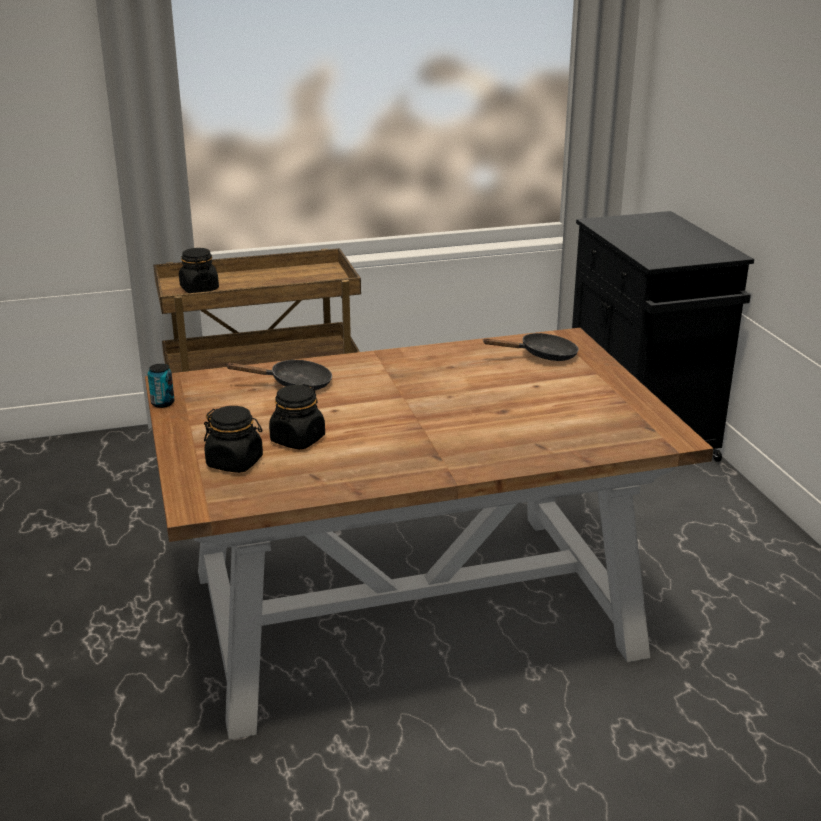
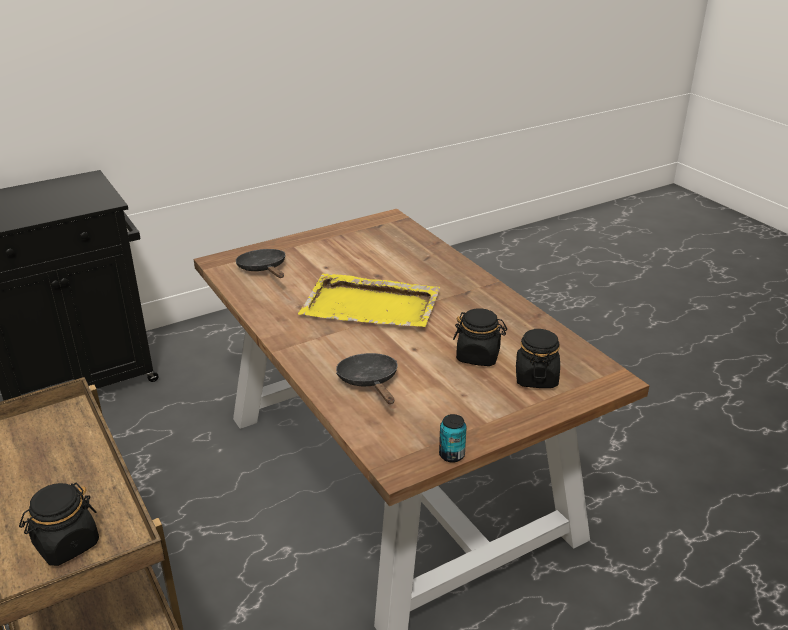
camera: 105 degrees left, 5 degrees up
none -> yellow tray [298,274,440,327]

